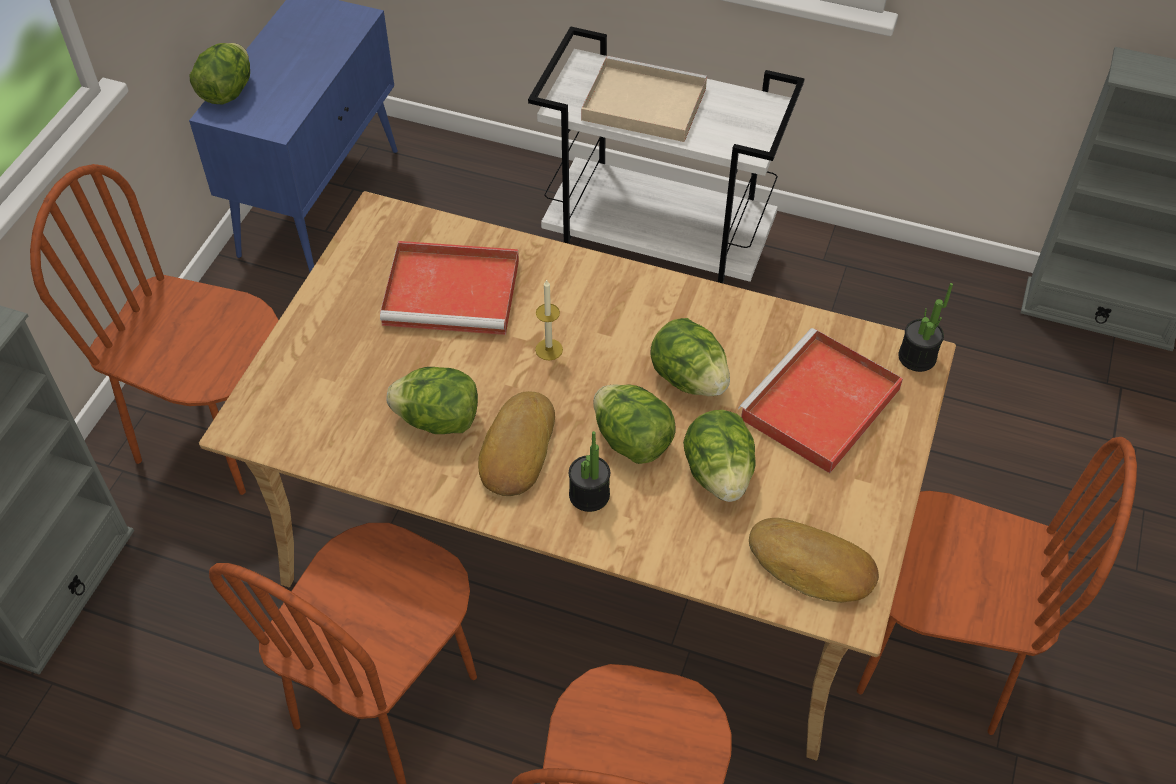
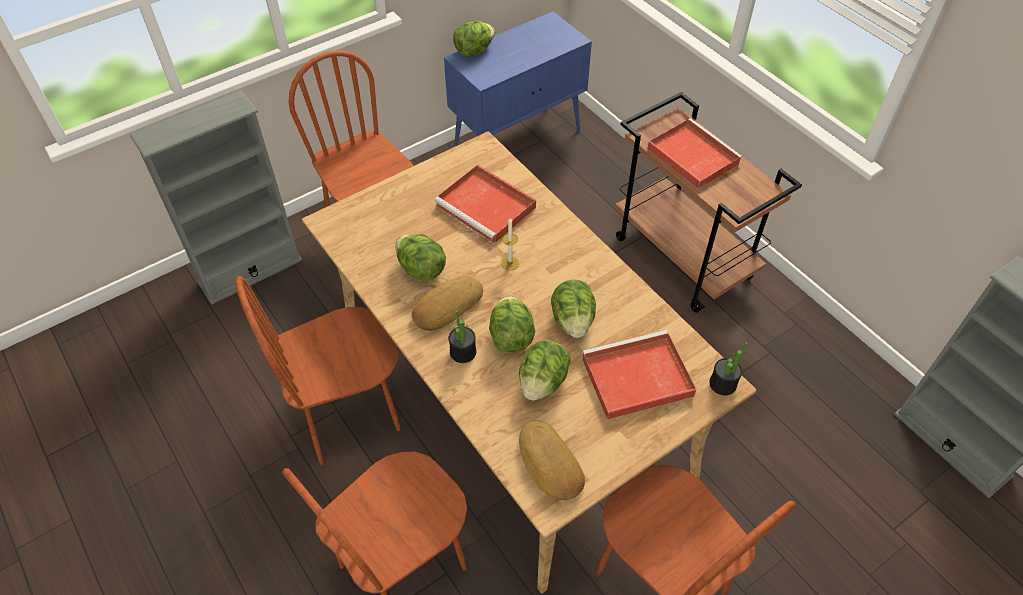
camera: 35 degrees right, 0 degrees up
white cart [528,26,805,284] -> brown cart [615,92,802,313]
beige tray [581,56,707,142] -> red tray [647,118,742,189]

